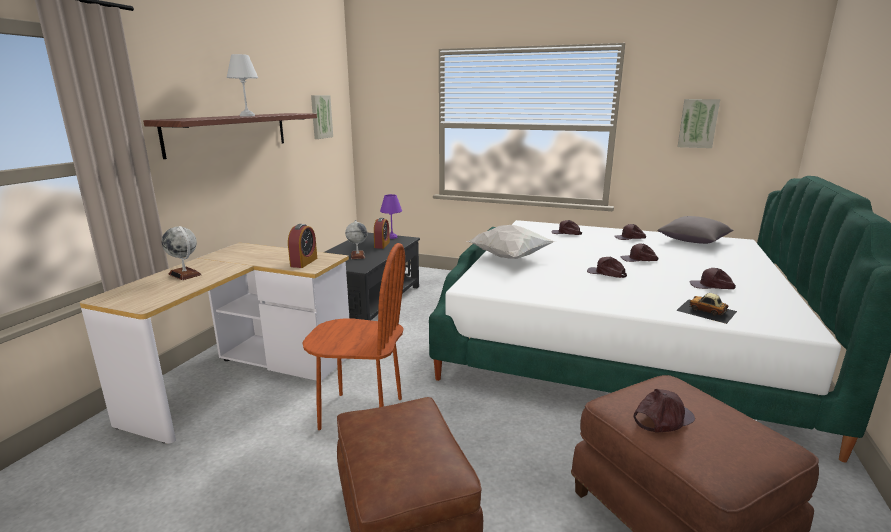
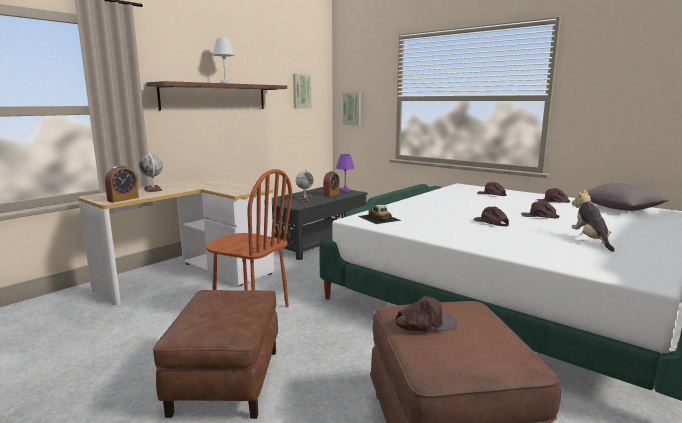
camera: 20 degrees right, 5 degrees down
alarm clock [288,224,317,268] -> alarm clock moved to [105,165,139,203]
white pillow [466,225,556,259] -> none
toy car [676,293,737,324] -> toy car moved to [358,205,401,224]
picture [677,99,720,148] -> picture moved to [343,93,361,126]
brown cap [689,268,736,289] -> plush toy [571,190,615,252]

